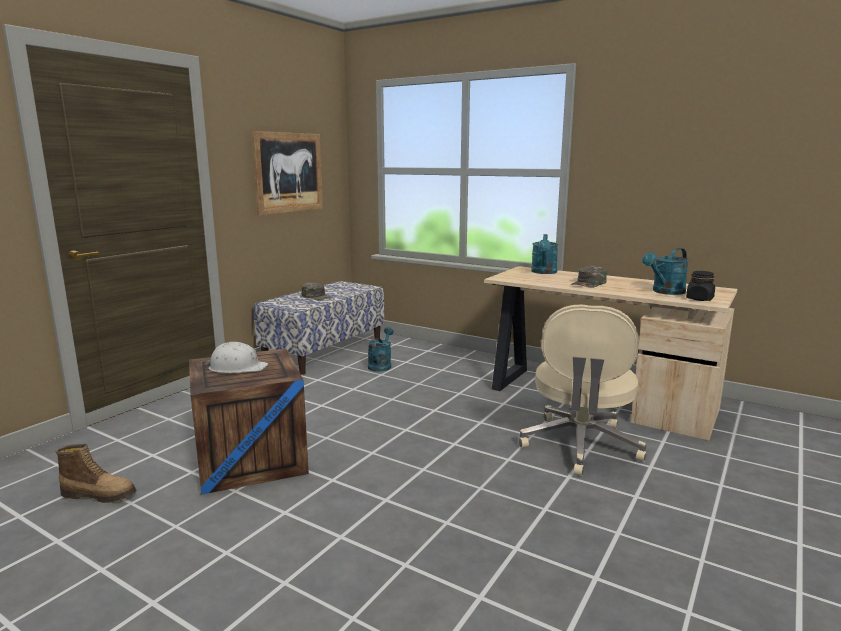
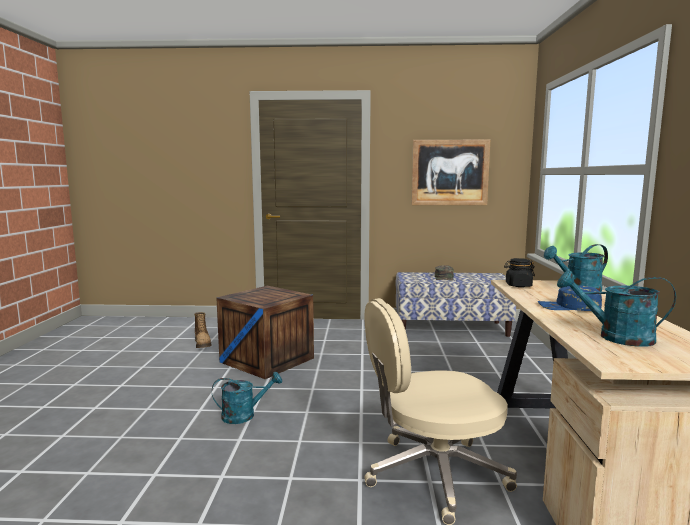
camera: 60 degrees right, 5 degrees down
white hard hat [205,342,268,373] -> none
turquoise watering can [368,327,394,372] -> turquoise watering can moved to [212,372,282,424]
green cap [571,266,607,288] -> blue cap [538,285,602,311]
black jar [686,271,715,301] -> black jar moved to [504,258,535,287]

